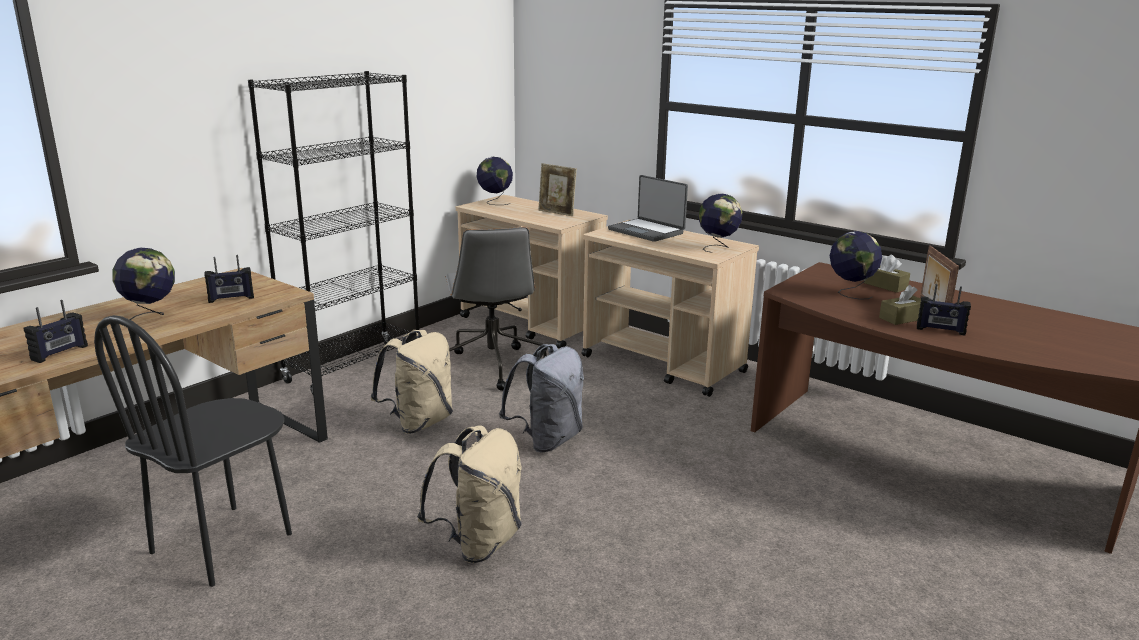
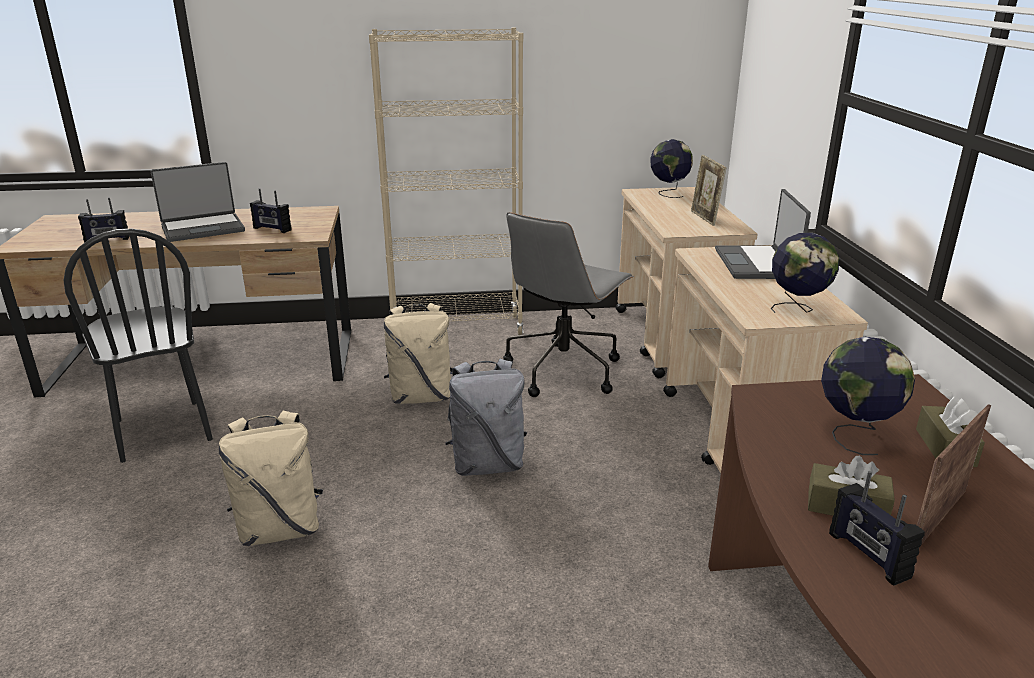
camera: 45 degrees right, 5 degrees up
black chair [94,315,292,587] -> black chair turned 105 degrees counterclockwise [64,229,213,463]
globe [112,248,175,320] -> laptop [151,162,245,242]
black bookcase [248,71,419,394] -> beige bookcase [369,28,524,335]

